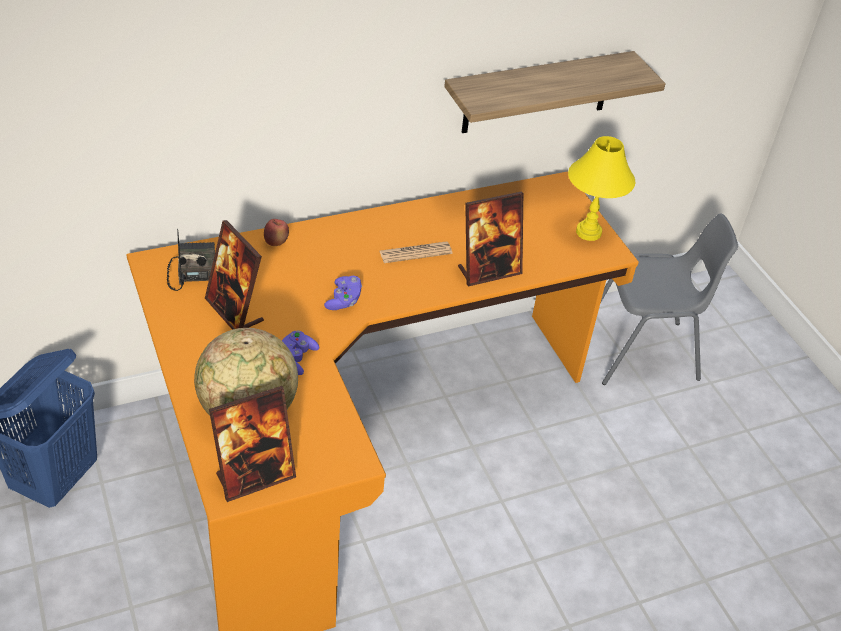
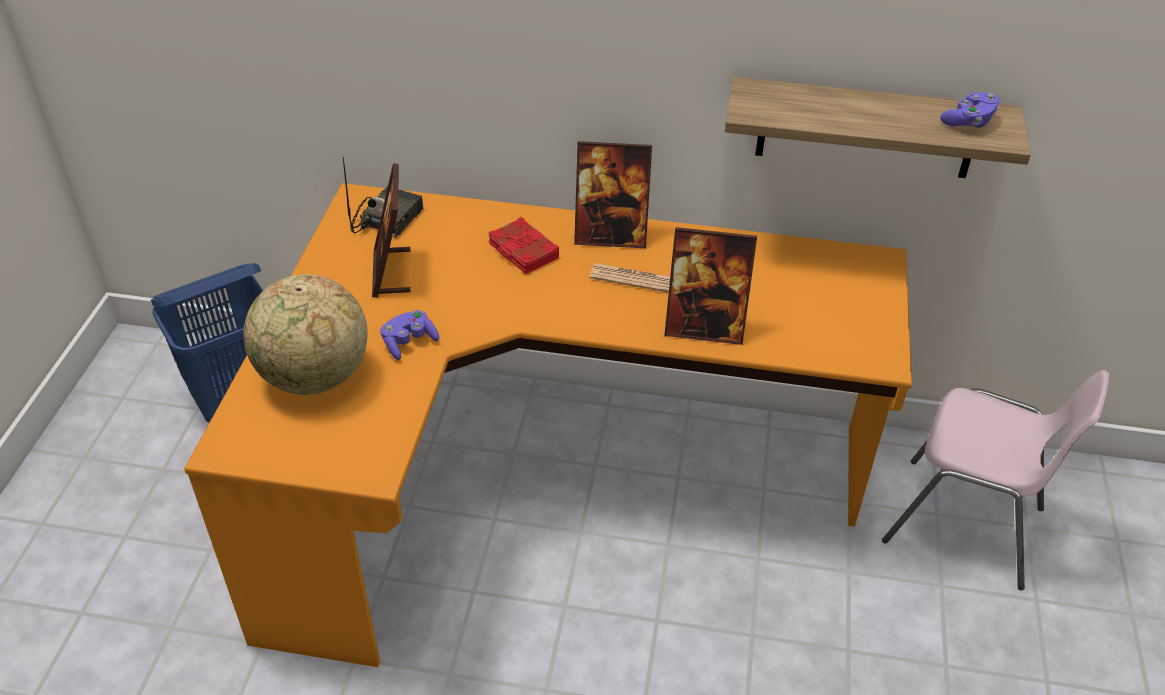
camera: 35 degrees right, 0 degrees up
picture frame [209,386,296,502] -> picture frame moved to [574,141,652,248]
apple [264,219,289,246] -> none
purple game controller [324,276,362,310] -> purple game controller moved to [940,92,1000,128]
yellow table lamp [568,136,635,241] -> none
grey chair [601,213,738,385] -> pink chair [882,370,1109,590]
none -> red book [489,217,559,274]

